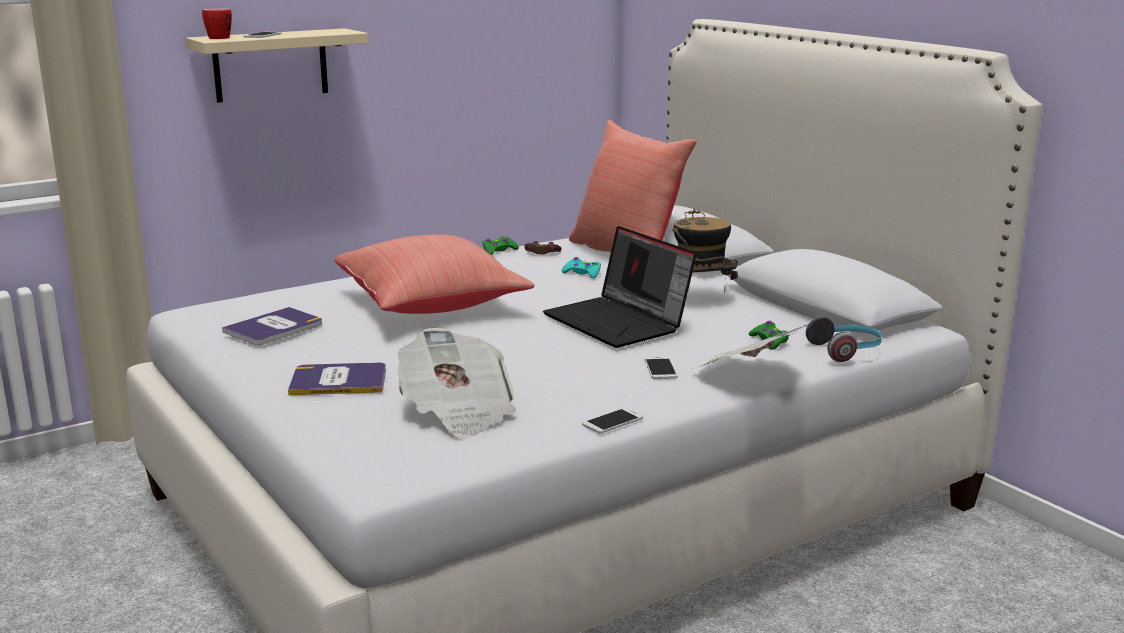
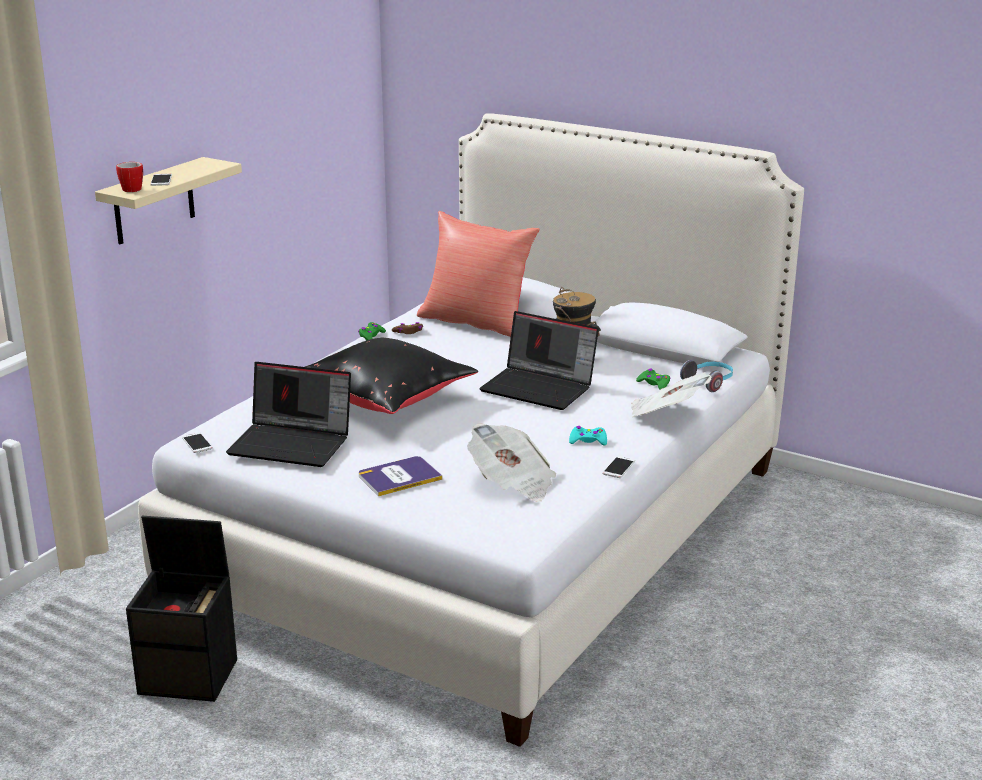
camera: 25 degrees left, 5 degrees up
book [222,307,322,345] -> laptop [226,362,351,467]
red pillow [335,235,535,314] -> black pillow [305,337,478,414]
turquoise game controller [561,257,601,278] -> turquoise game controller moved to [569,426,607,446]
phone [644,357,678,379] -> phone moved to [182,432,213,453]
none -> black storage box [126,516,237,702]

